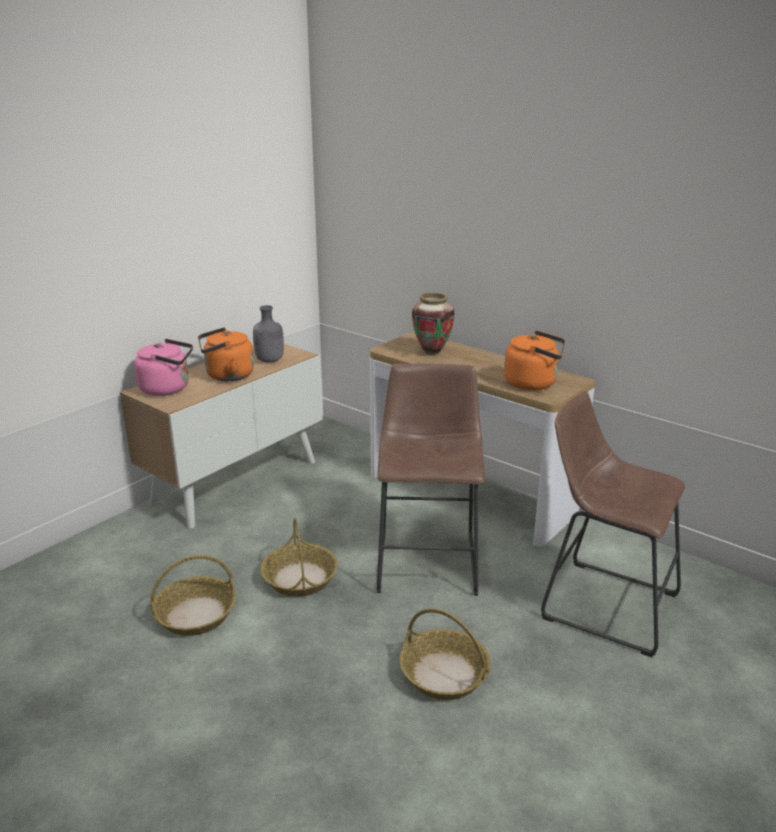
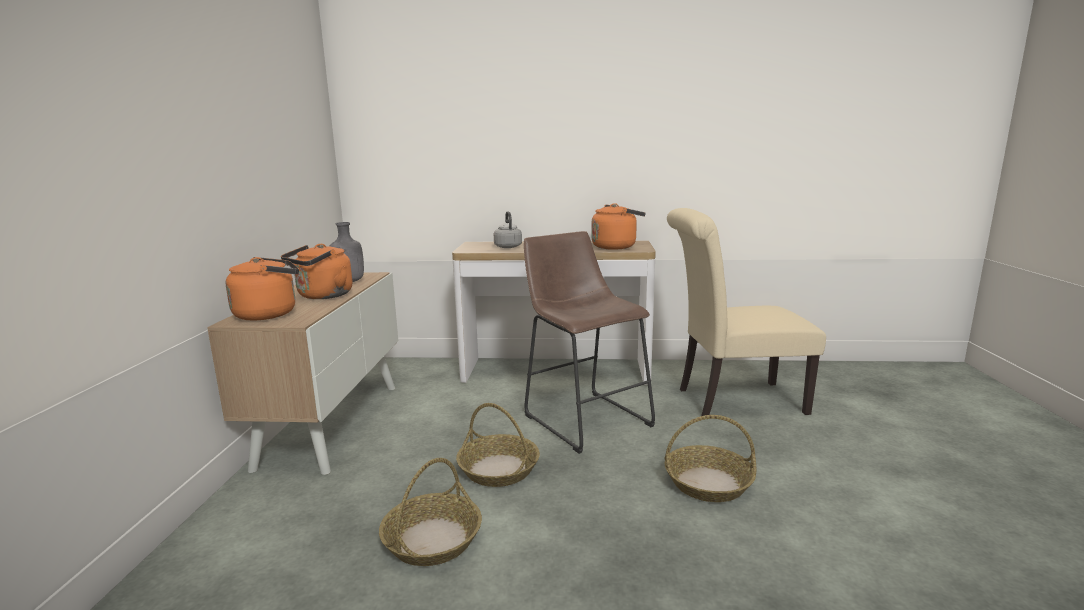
camera: 35 degrees left, 10 degrees down
pink kettle [134,339,193,396] -> orange kettle [226,257,299,320]
vase [412,293,455,355] -> grey kettle [494,211,522,248]
brown stool [541,390,685,657] -> beige chair [667,208,826,416]

